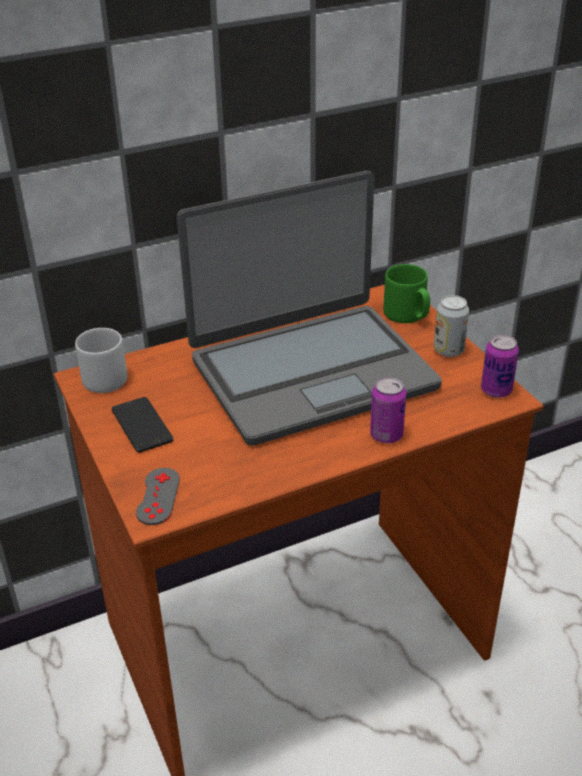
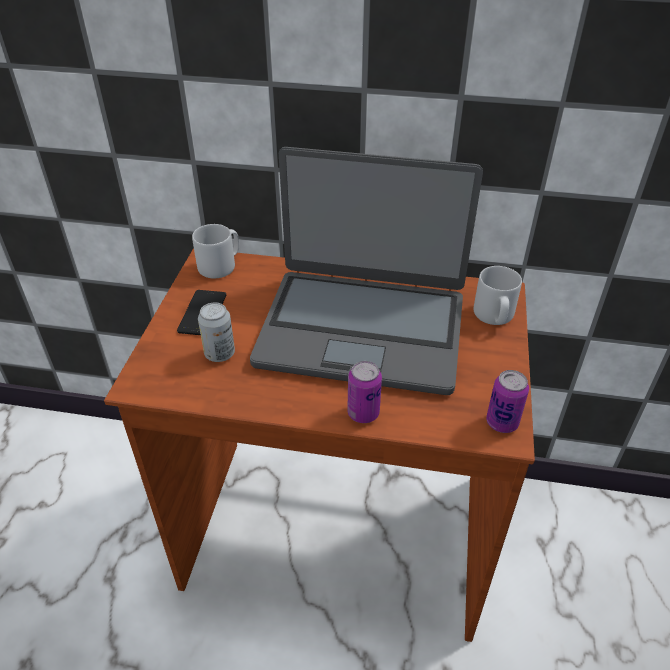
camera: 35 degrees right, 5 degrees up
grey game controller [136,468,180,525] -> none
green mug [383,264,430,323] -> grey mug [474,266,522,325]
can [434,295,469,357] -> can moved to [198,302,235,362]

